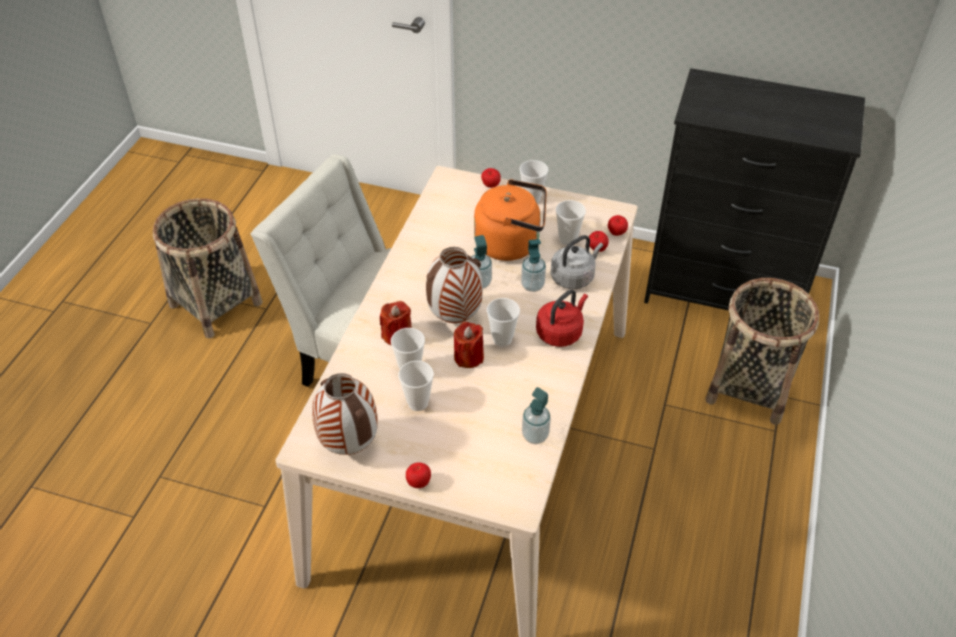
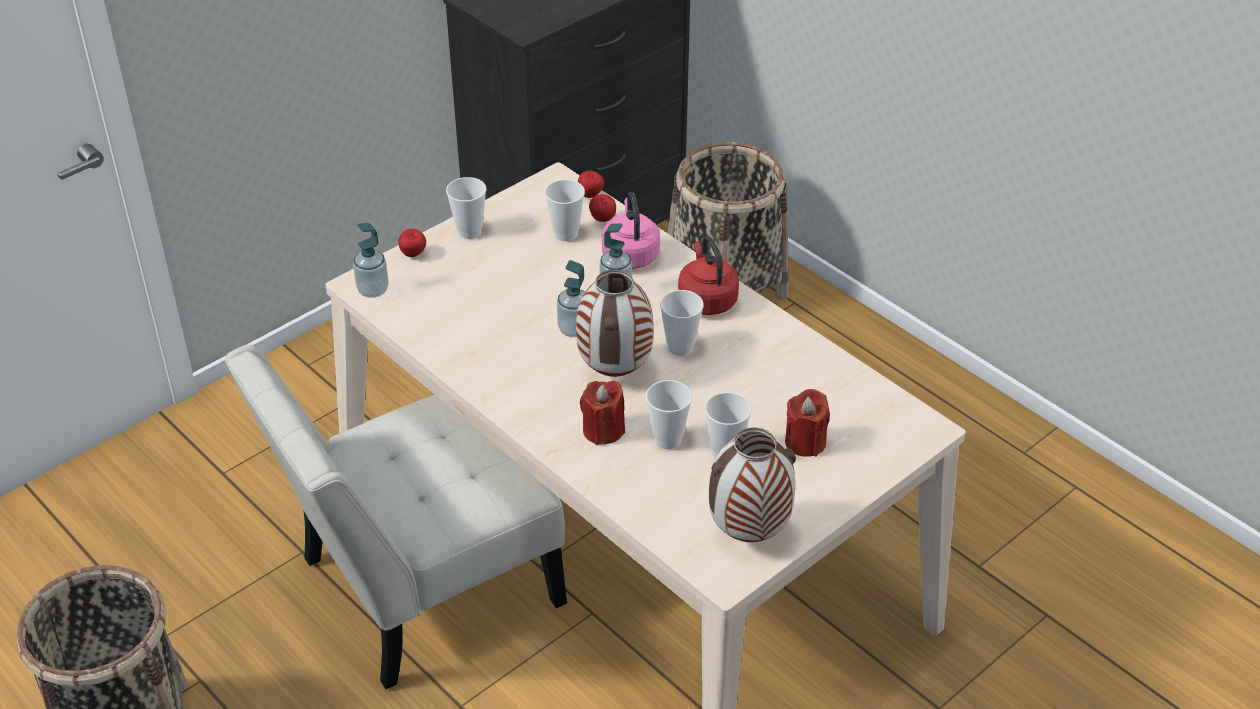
camera: 60 degrees left, 5 degrees down
apple [406,462,431,488] -> none
red candle [454,322,484,368] -> red candle moved to [785,389,830,457]
orange kettle [474,179,547,261] -> none
soap dispenser [522,387,551,444] -> soap dispenser moved to [353,223,389,298]
grey kettle [550,235,603,289] -> pink kettle [602,192,660,269]

